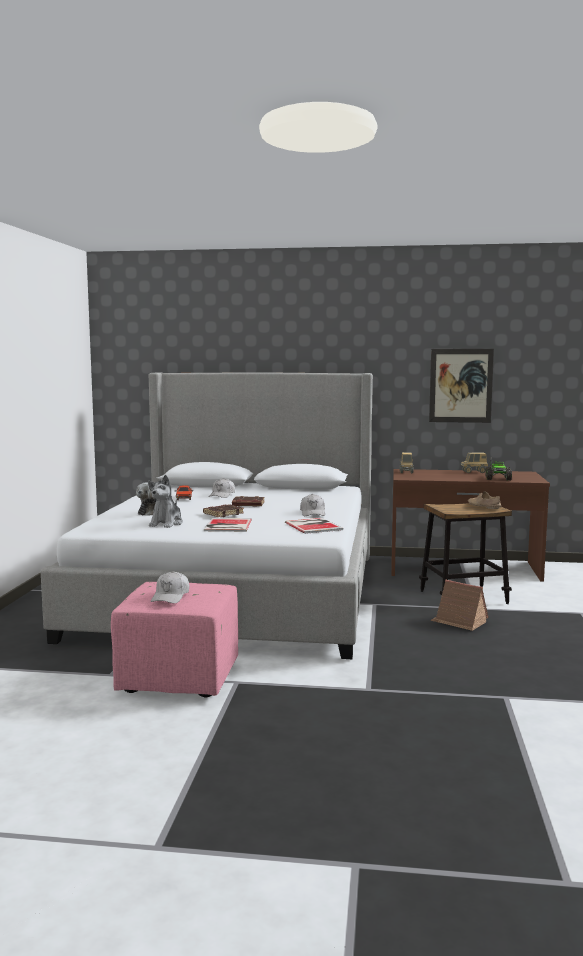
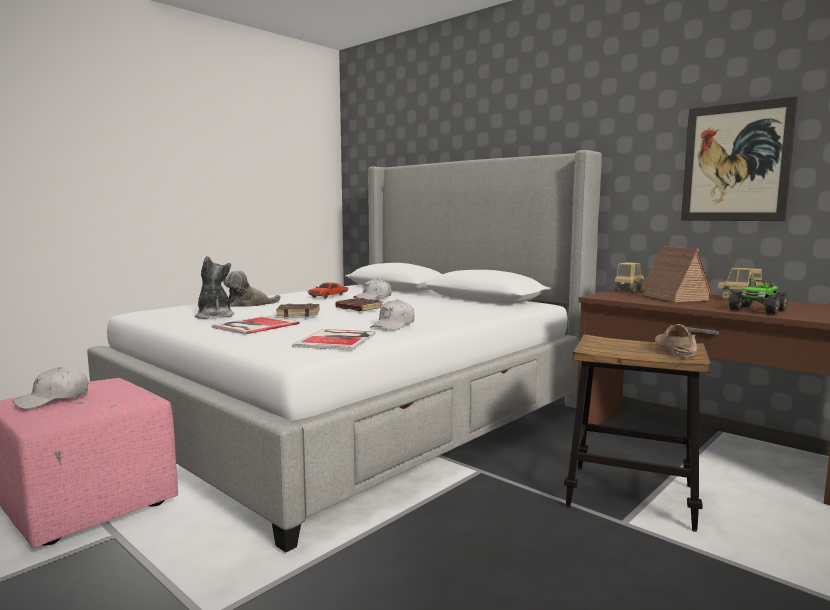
camera: 35 degrees right, 0 degrees up
plush toy [148,475,183,528] -> plush toy turned 105 degrees clockwise [195,256,234,319]
toy house [431,580,489,631] -> toy house moved to [638,246,713,302]

